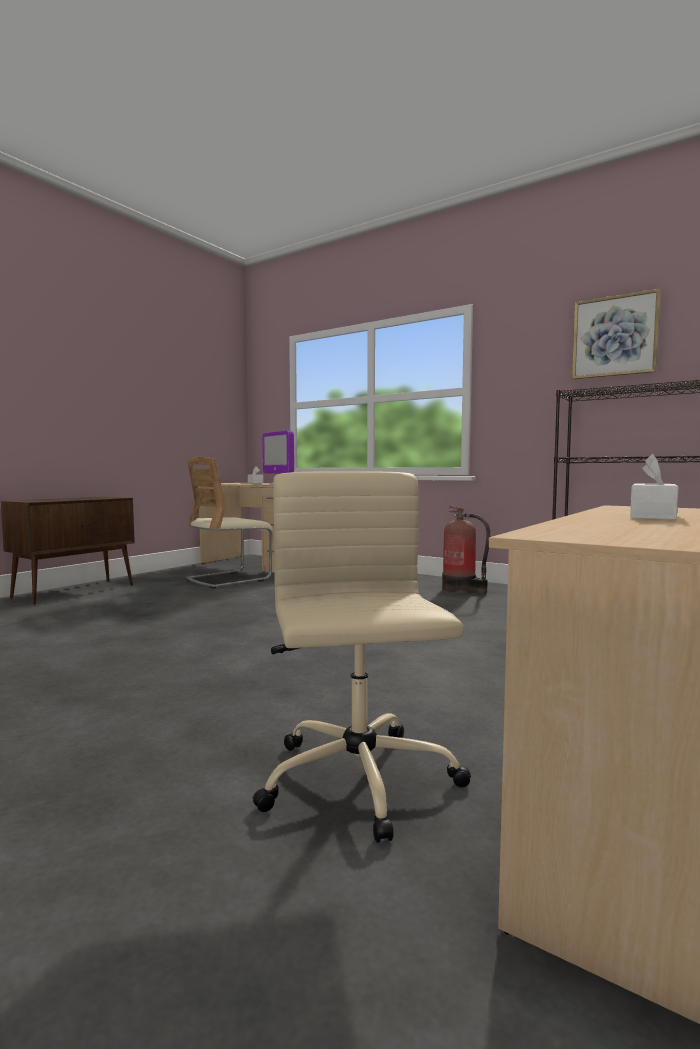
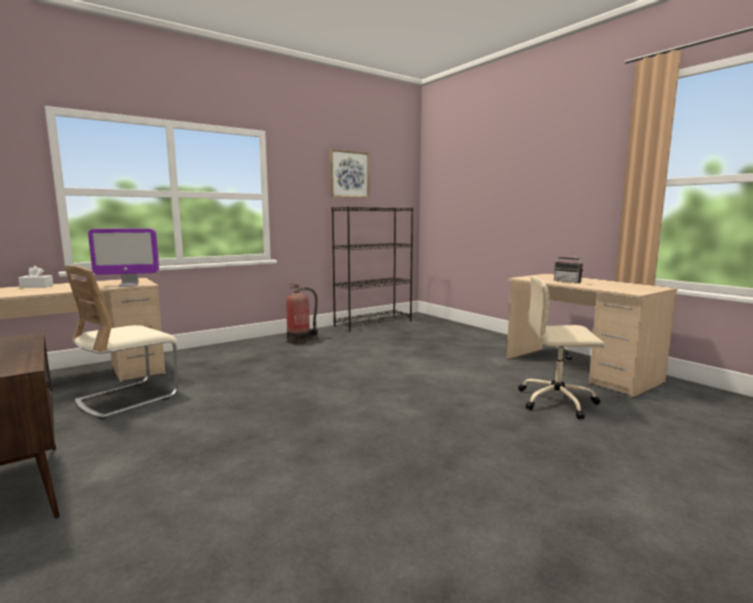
camera: 70 degrees left, 5 degrees up
beige chair [186,457,273,589] -> beige chair turned 60 degrees clockwise [64,265,178,419]
white tissue box [630,454,679,520] -> radio [554,253,583,284]

